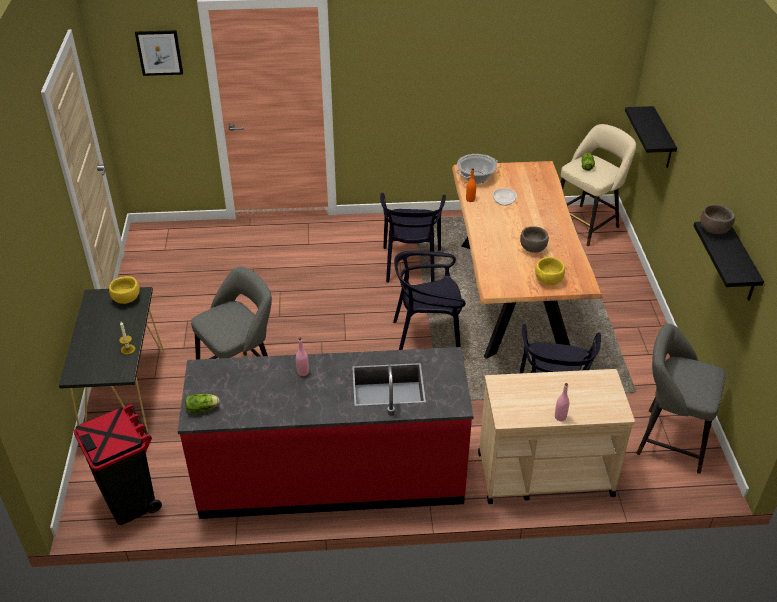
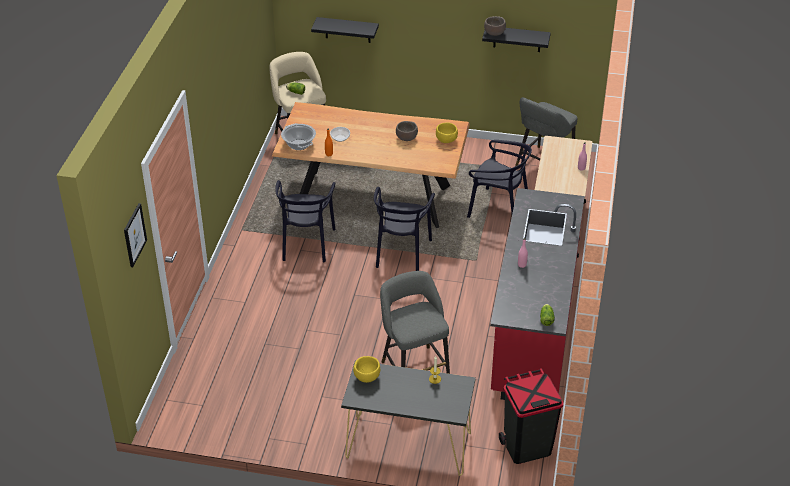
camera: 75 degrees left, 0 degrees up
black chair [380,193,446,283] -> black chair turned 75 degrees clockwise [275,180,336,262]

